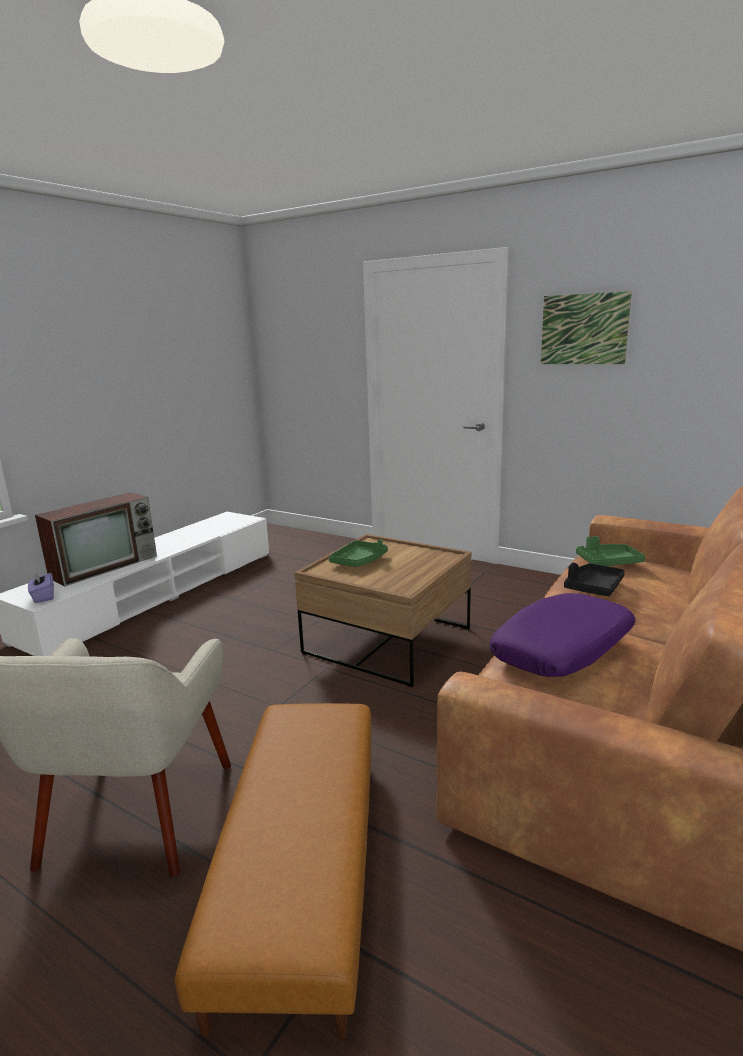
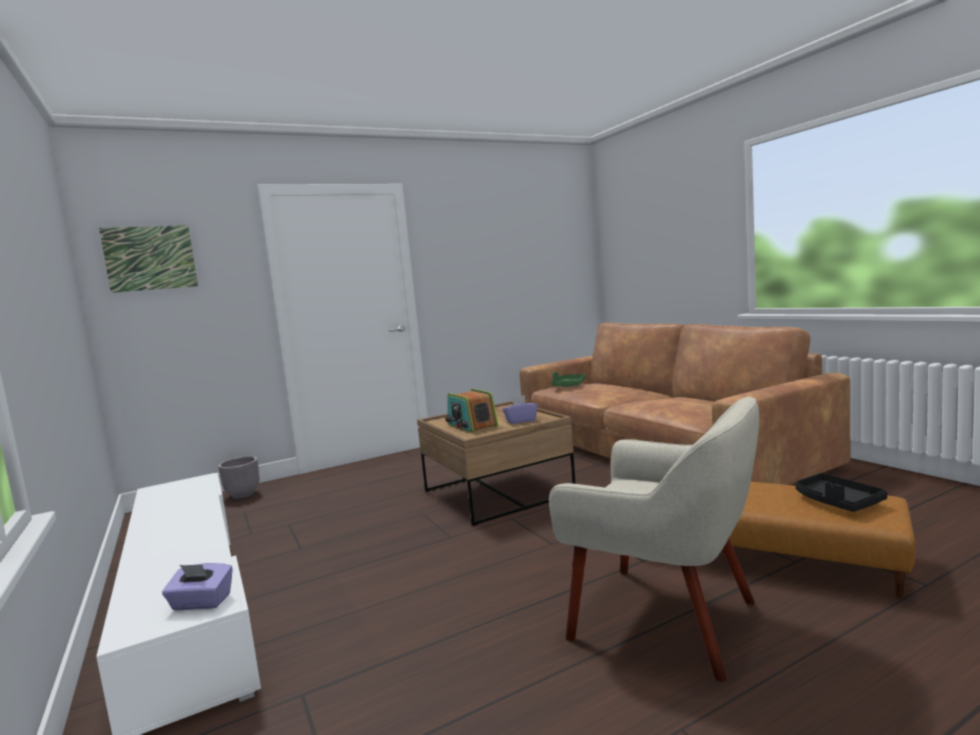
camera: 60 degrees left, 10 degrees down
television [35,492,157,587] -> none
green tray [329,539,388,567] -> radio [445,389,498,433]
purple pillow [490,593,636,677] -> none
picture [541,291,632,364] -> picture moved to [99,225,198,293]
black tray [564,563,625,596] -> black tray moved to [795,473,887,512]
none -> grey planter [218,456,259,499]
none -> purple tissue box [503,395,538,424]

